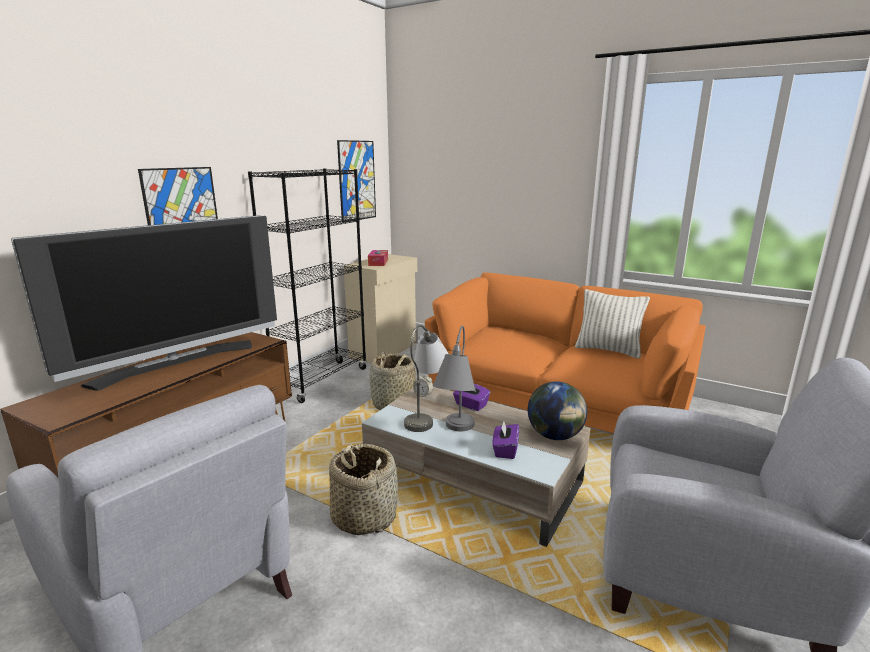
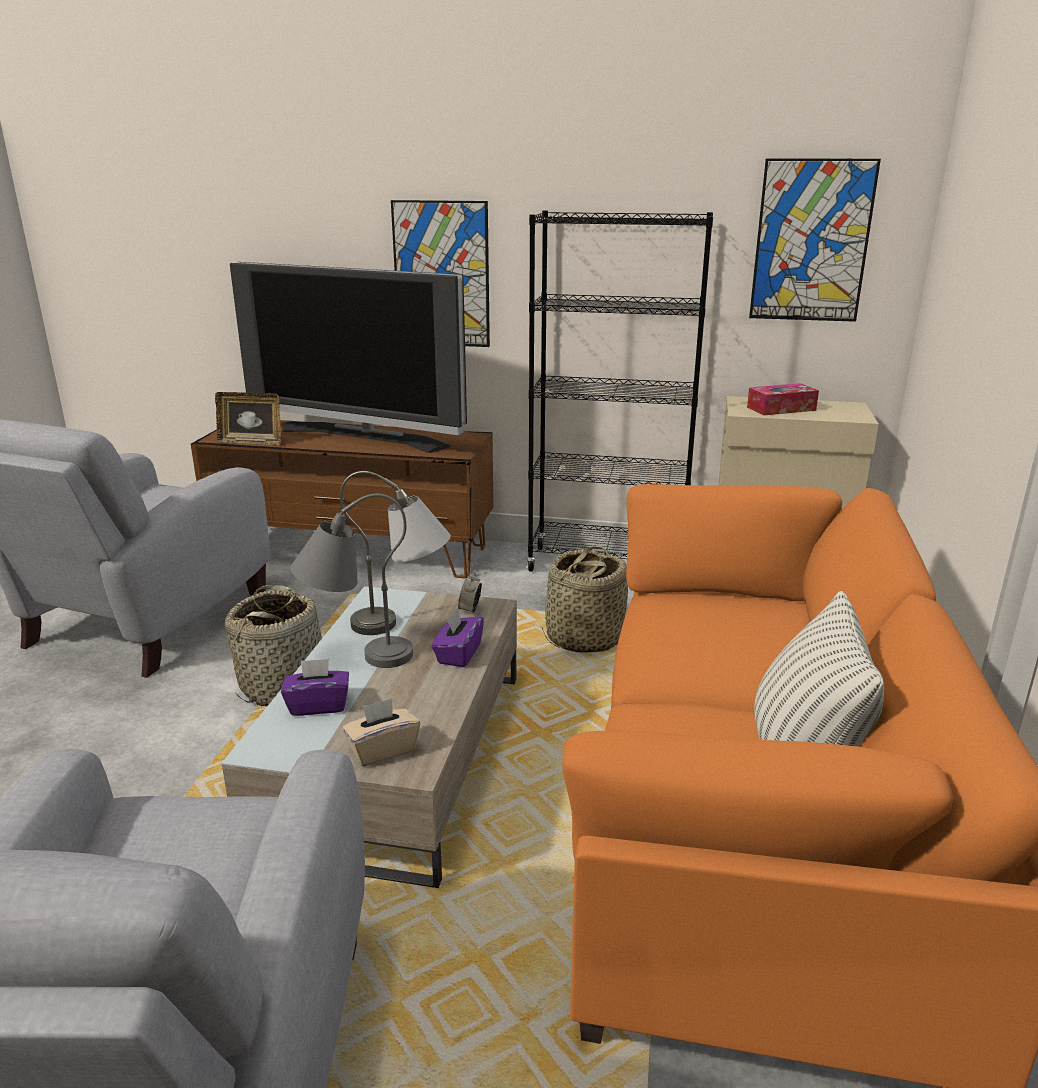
camera: 70 degrees right, 5 degrees up
globe [528,381,587,440] -> beige tissue box [342,698,420,767]
none -> picture frame [215,392,281,445]

